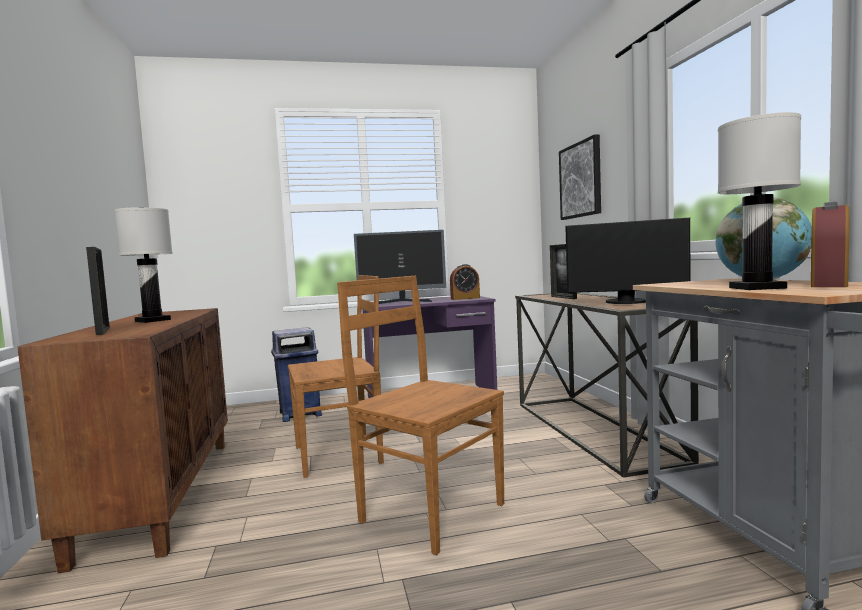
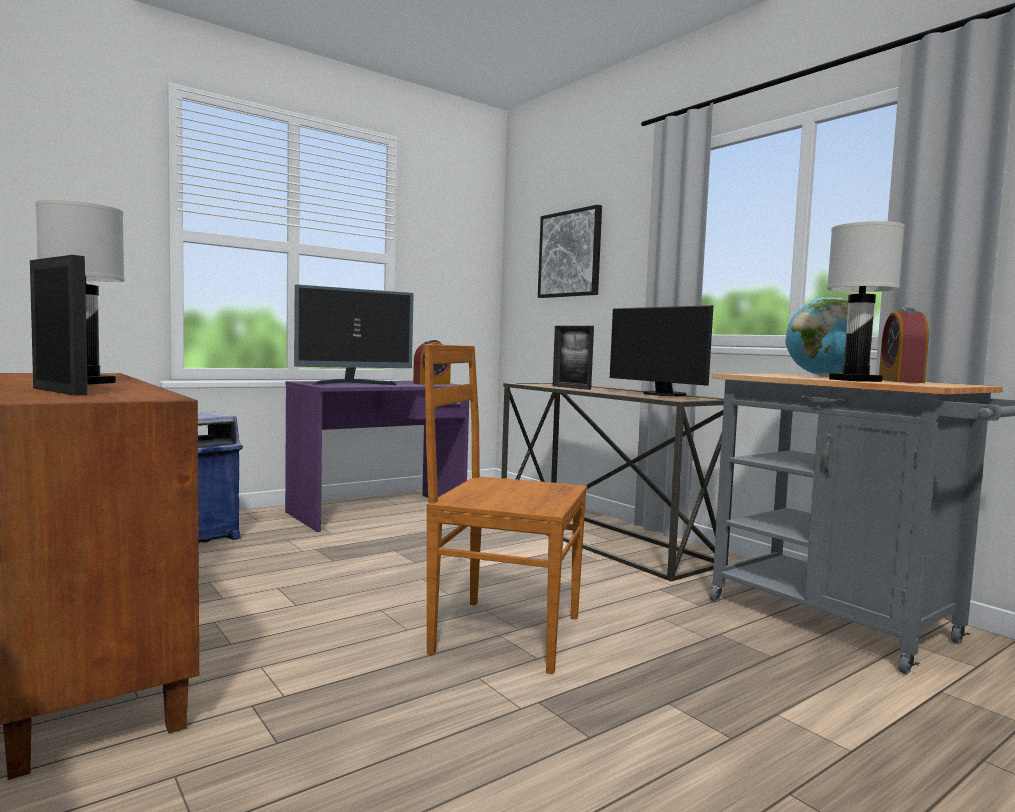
camera: 25 degrees left, 0 degrees up
brown chair [288,275,384,478] -> none
monitor [565,218,691,304] -> monitor turned 60 degrees clockwise [610,305,714,396]

